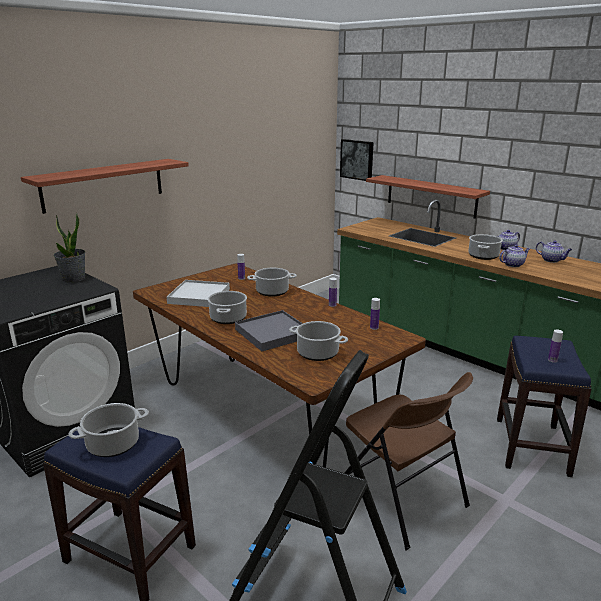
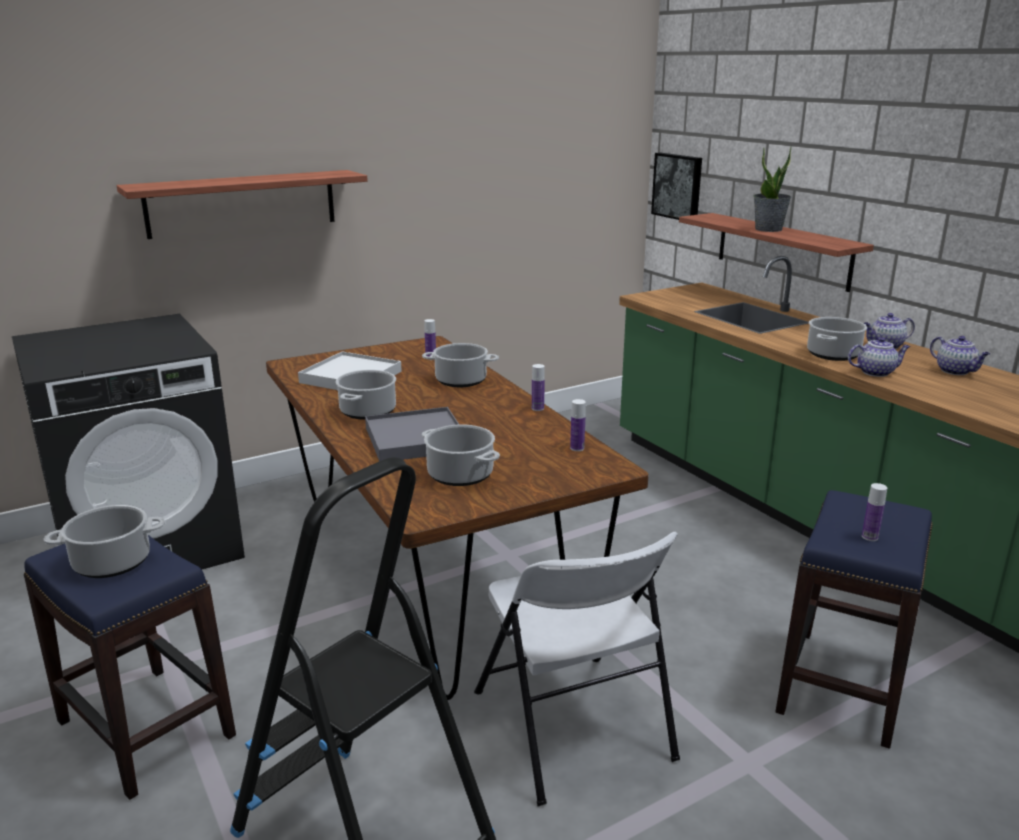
camera: 15 degrees right, 0 degrees up
potted plant [54,213,85,282] -> potted plant moved to [753,146,792,232]
brown chair [344,372,473,551] -> white chair [474,532,680,807]

